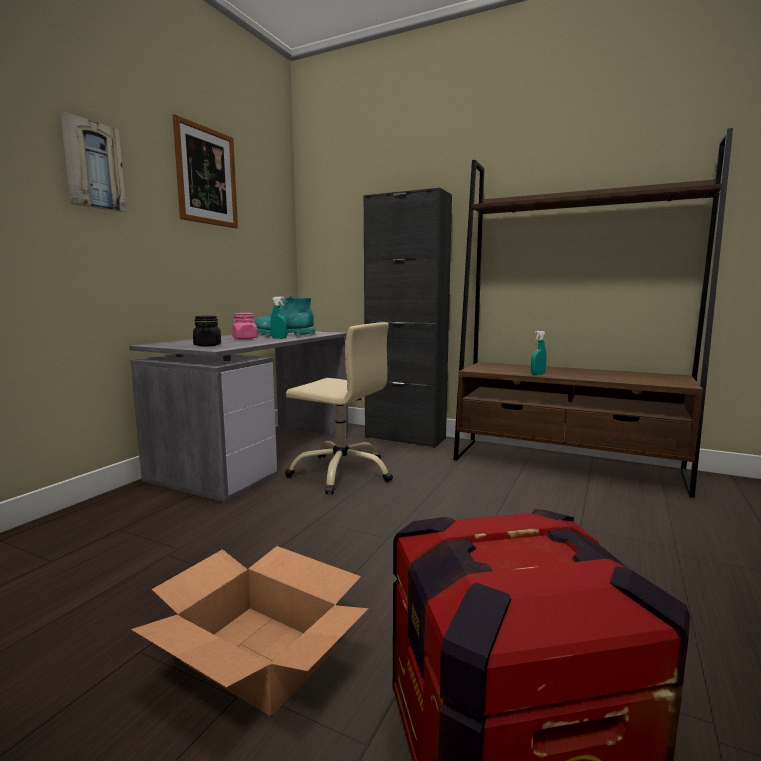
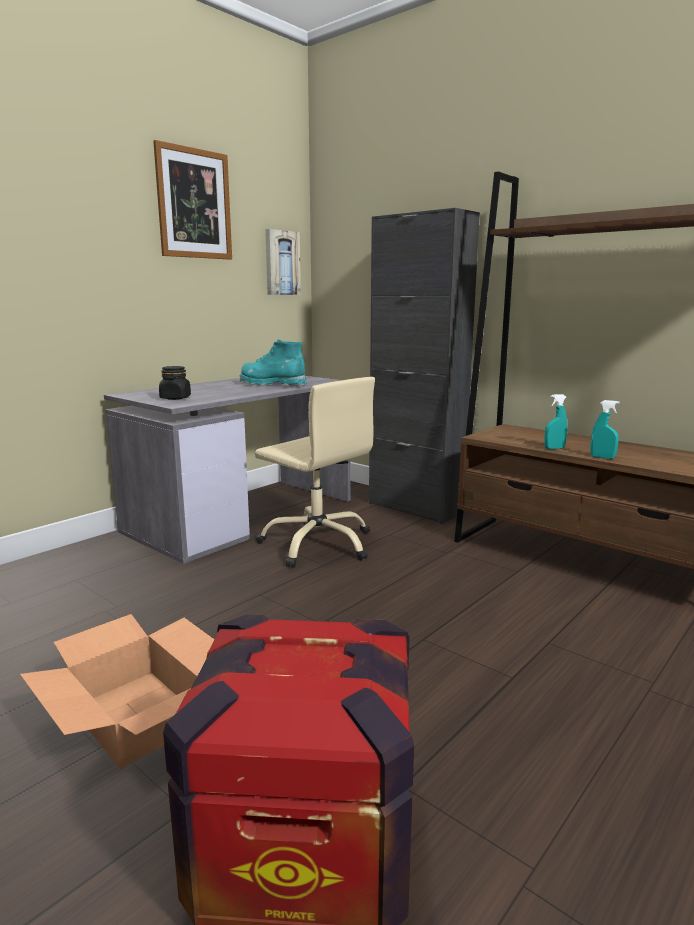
camera: 15 degrees right, 5 degrees up
picture [61,112,126,212] -> picture moved to [265,229,301,295]
pink jar [232,313,258,339] -> none
turquoise spray bottle [270,297,287,339] -> turquoise spray bottle moved to [590,400,620,459]

